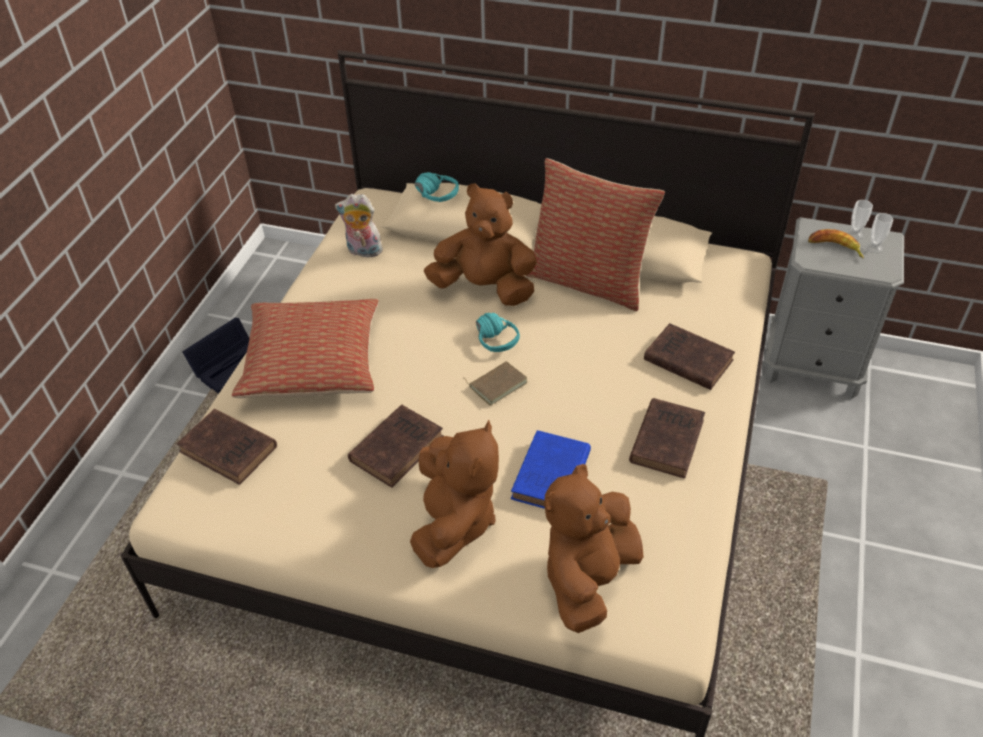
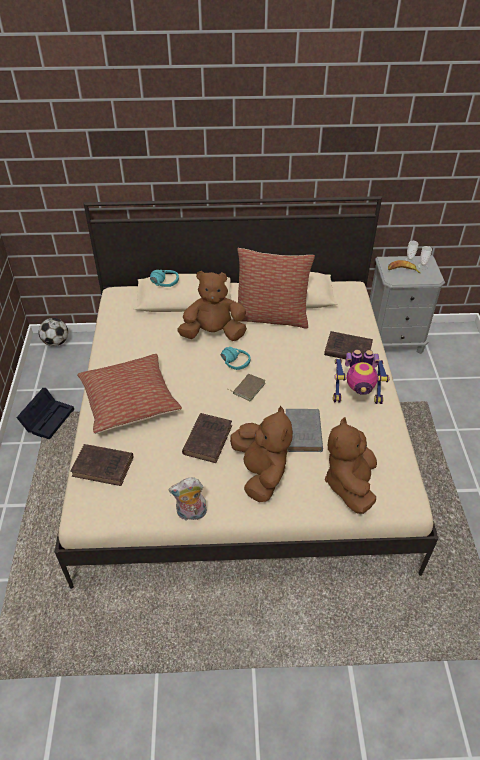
camera: 20 degrees left, 0 degrees up
plush toy [335,194,383,257] -> plush toy moved to [168,477,207,521]
blue book [511,430,591,509] -> grey book [285,409,323,452]
brown book [629,398,705,478] -> toy robot [333,350,390,404]
none -> football [39,318,68,346]

